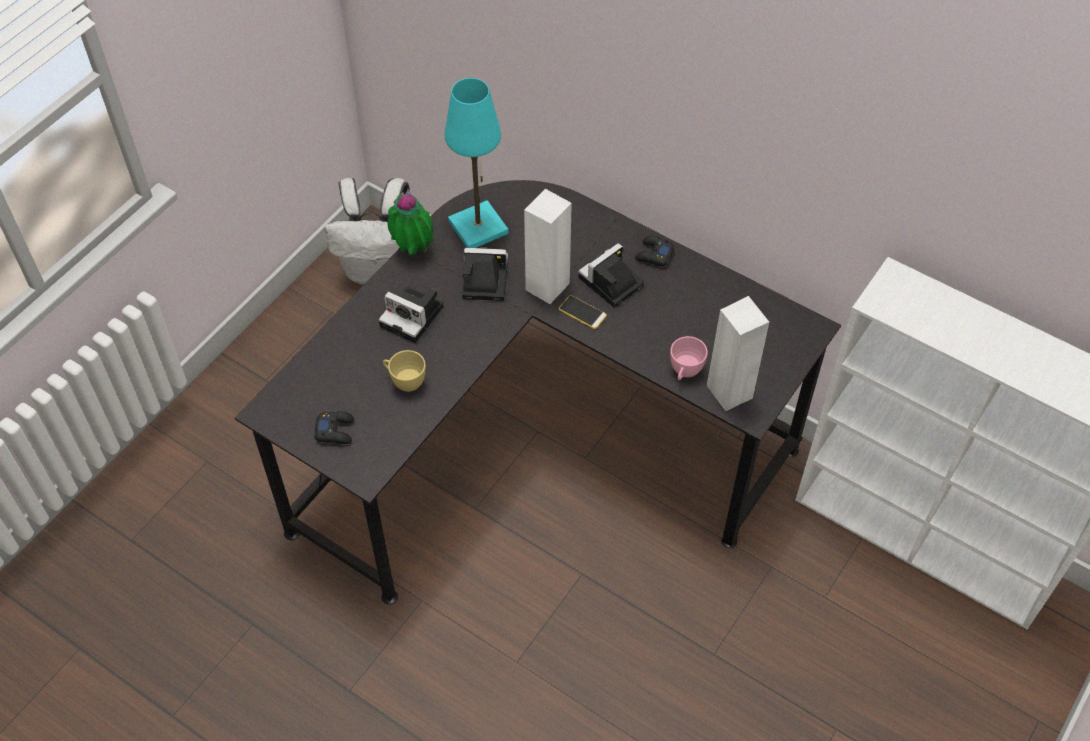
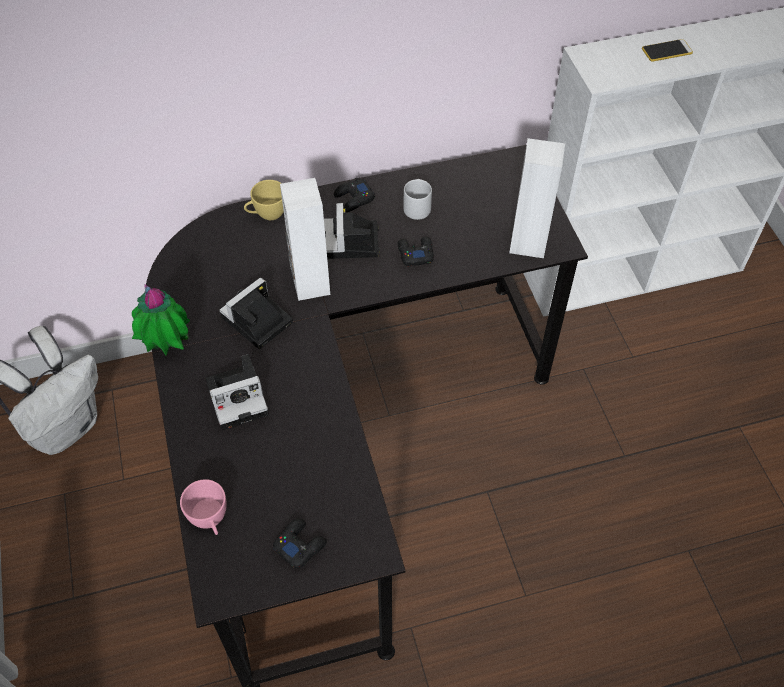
camera: 50 degrees left, 0 degrees up
yellow cup [383,350,426,392] -> yellow cup moved to [244,180,284,220]
turquoise table lamp [445,78,509,248] -> none
phone [559,295,607,329] -> phone moved to [642,39,693,62]
pink cup [670,336,708,380] -> pink cup moved to [180,479,227,535]
none -> black game controller [398,237,434,266]
none -> grey mug [403,179,432,220]

